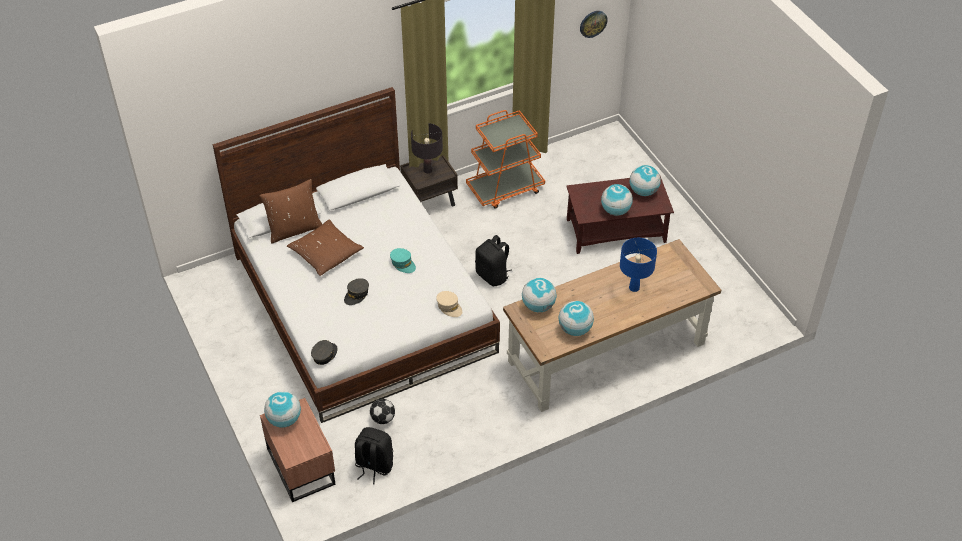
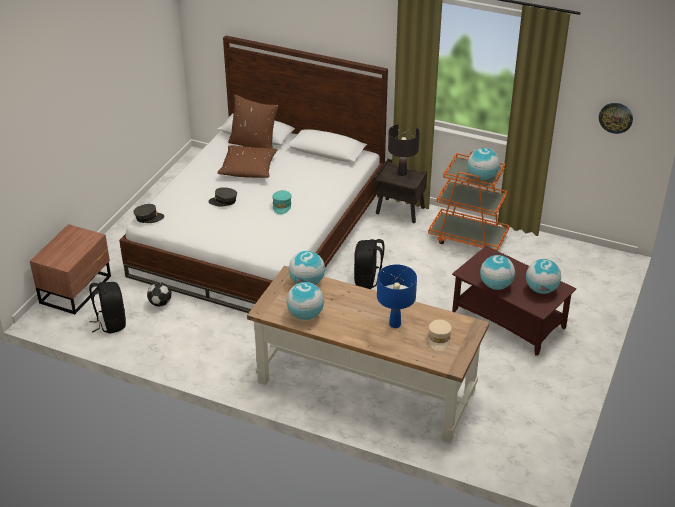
camera: 50 degrees right, 10 degrees down
globe [264,391,301,428] -> globe moved to [467,148,500,180]
beige cap [436,291,462,317] -> beige cap moved to [428,319,452,351]

